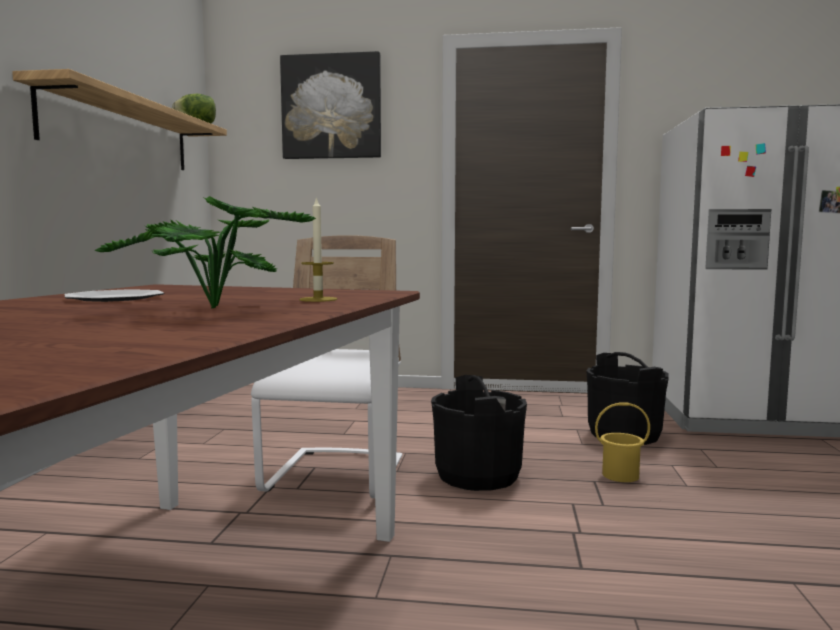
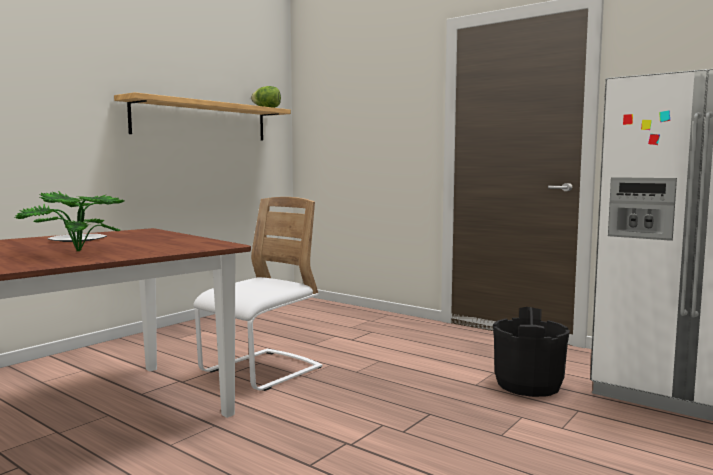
camera: 30 degrees right, 0 degrees up
picture [280,51,381,159] -> none
candle [299,196,337,302] -> none
black bucket [431,375,527,491] -> none
yellow bucket [595,403,650,482] -> none

